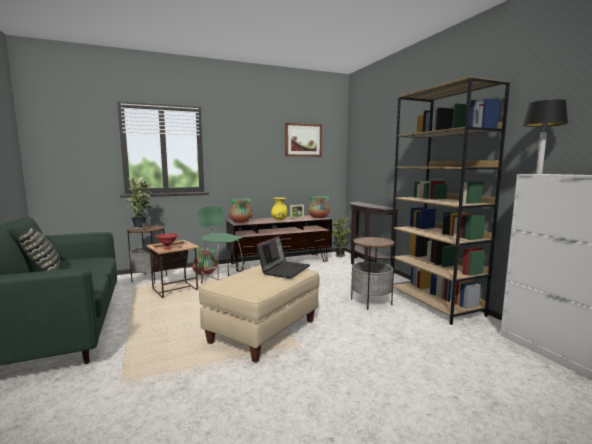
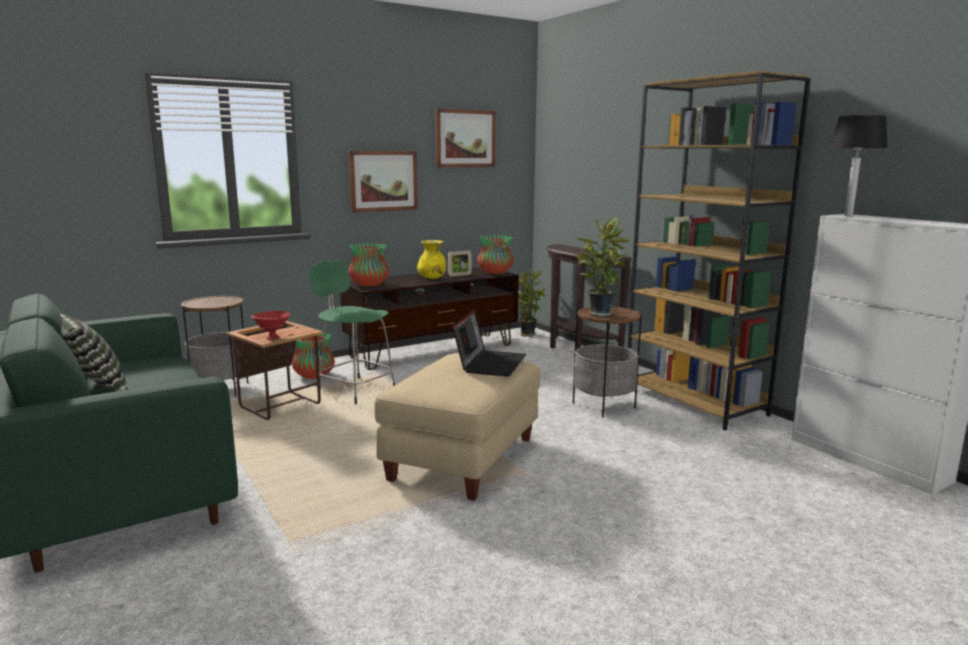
camera: 10 degrees left, 5 degrees up
potted plant [124,177,154,230] -> potted plant moved to [576,217,631,317]
none -> picture [348,151,418,212]

